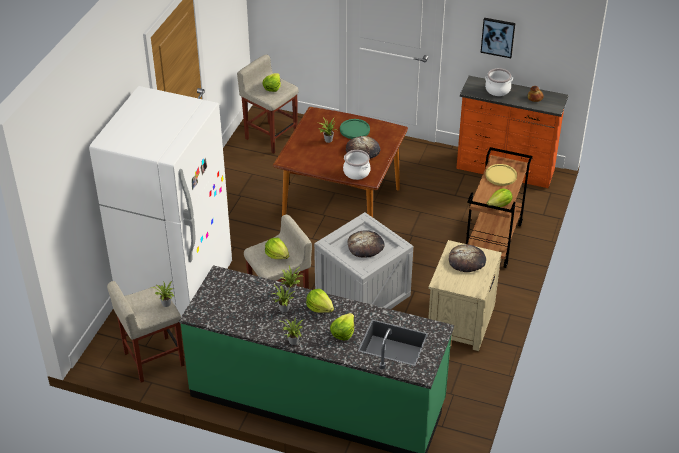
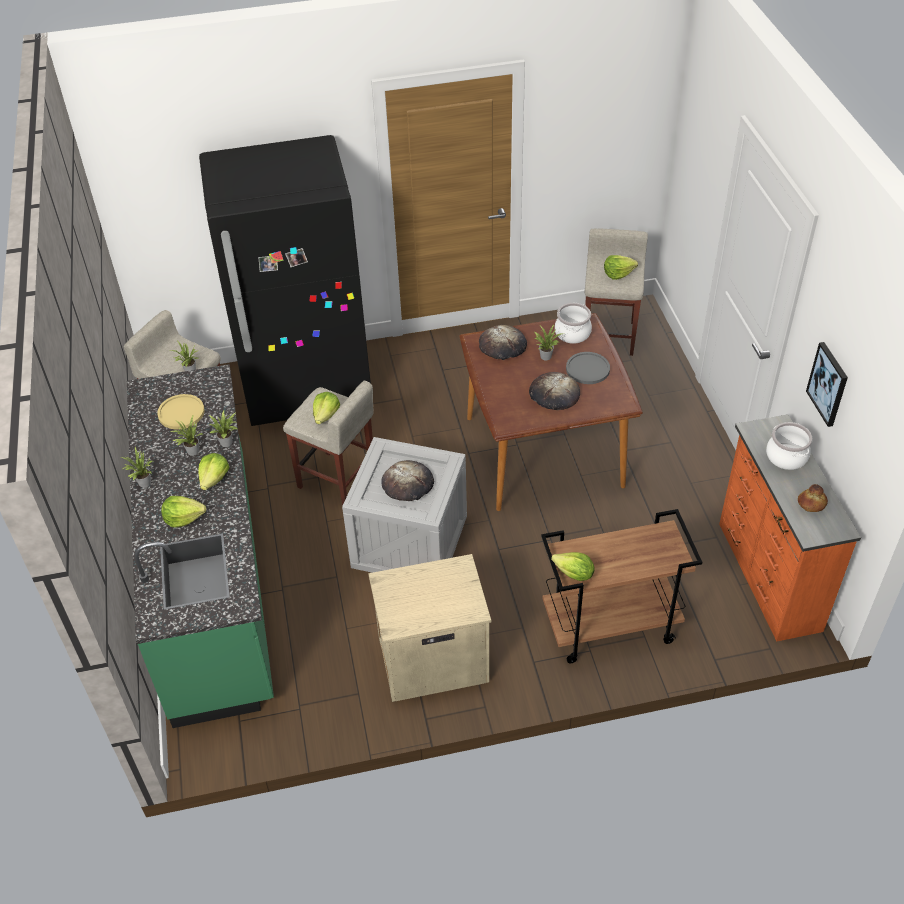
camera: 60 degrees right, 5 degrees up
white fridge [89,86,232,316] -> black fridge [199,135,371,426]
green plate [340,119,370,139] -> grey plate [566,352,610,384]
cooking pot [343,150,371,180] -> cooking pot moved to [555,303,592,344]
bread [449,244,486,272] -> bread moved to [479,325,527,360]
yellow plate [485,164,517,186] -> yellow plate moved to [157,394,205,430]

